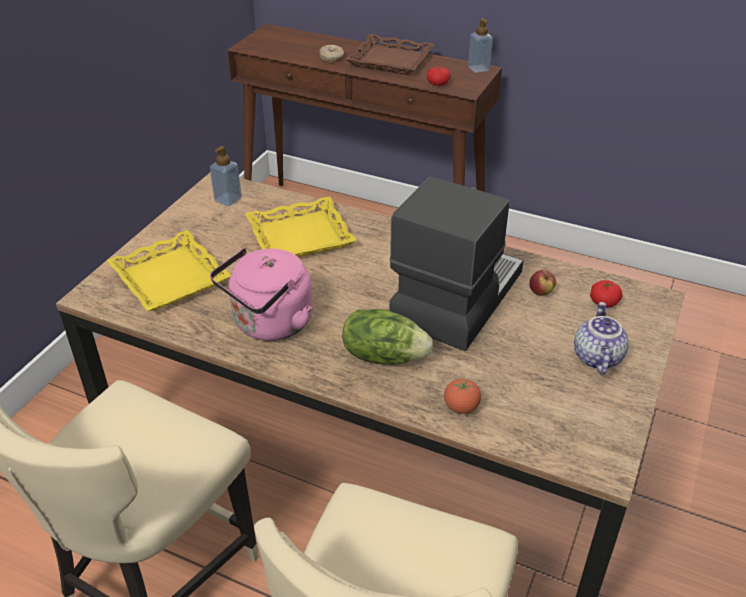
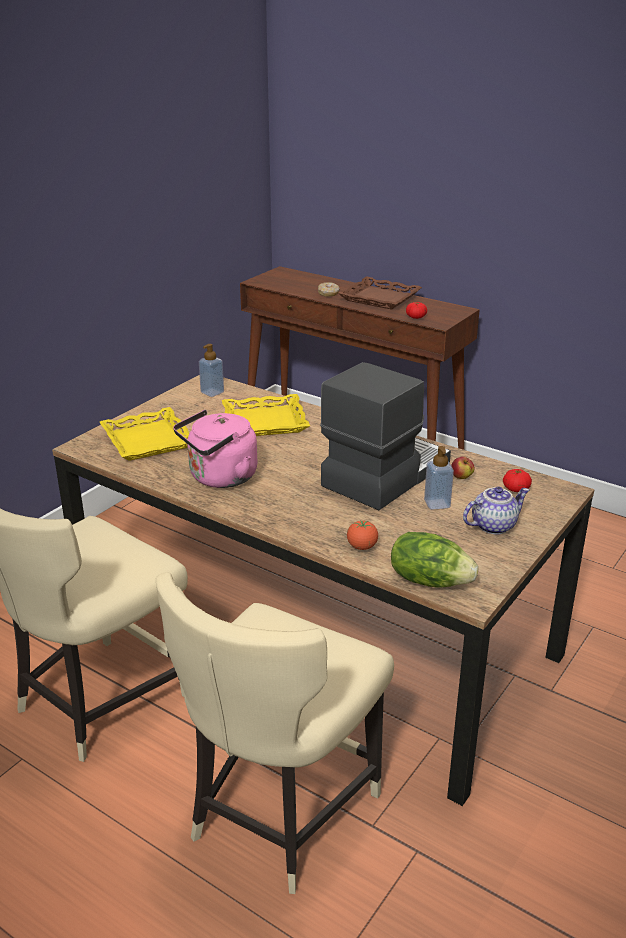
camera: 10 degrees right, 10 degrees down
lettuce [342,309,433,365] -> lettuce moved to [391,532,478,587]
soap dispenser [468,18,493,73] -> soap dispenser moved to [424,446,454,510]
teapot [574,302,629,375] -> teapot turned 45 degrees clockwise [463,487,529,534]

